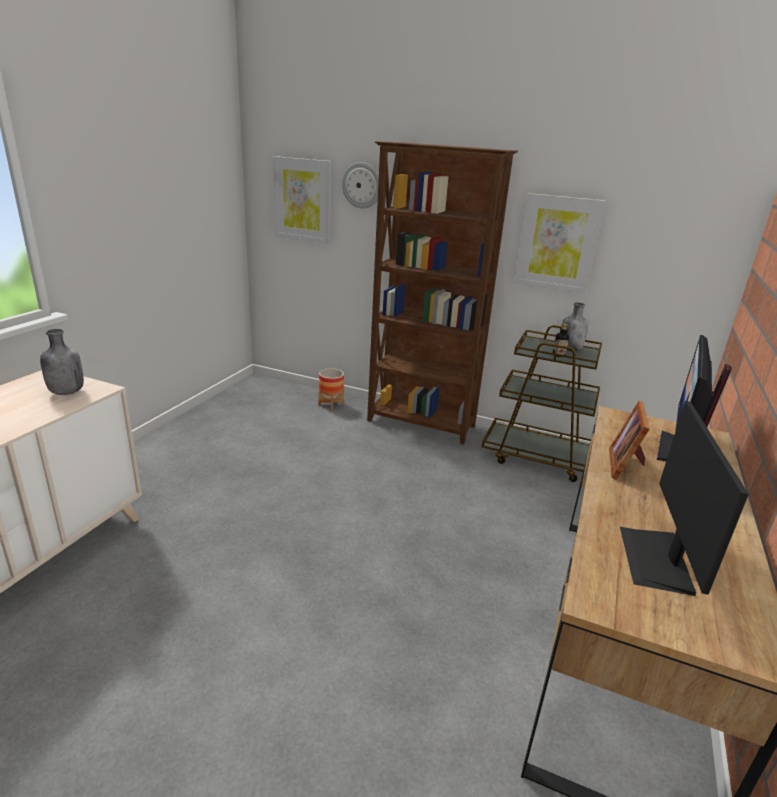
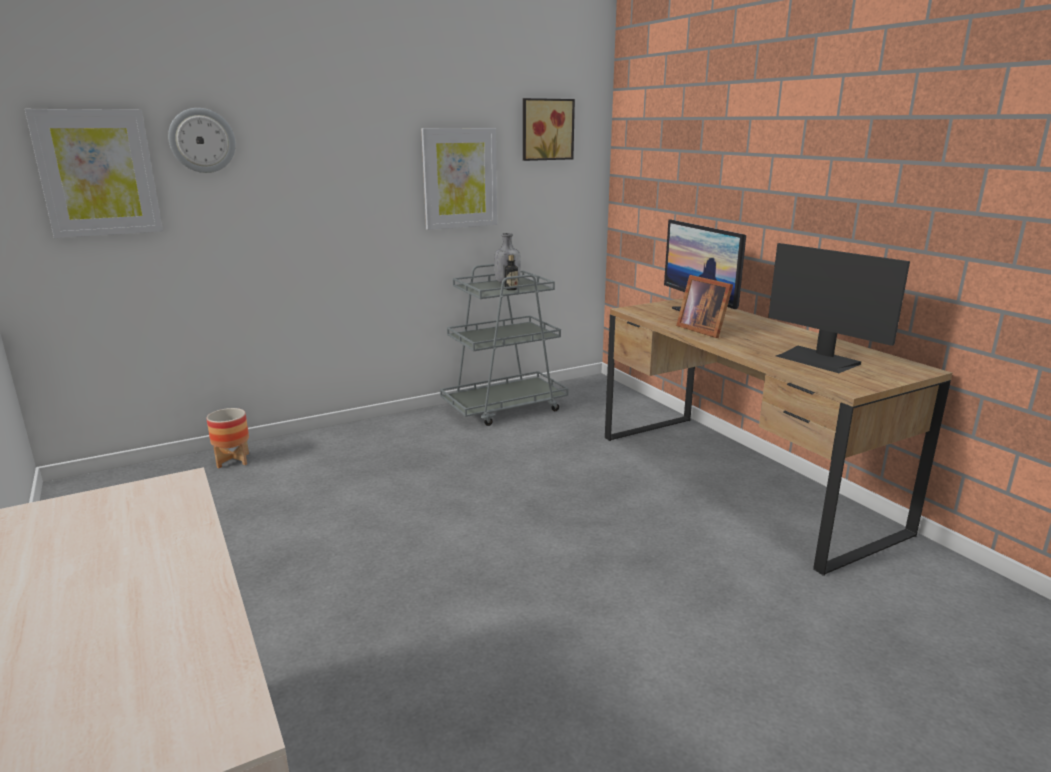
camera: 50 degrees left, 5 degrees down
grey bottle [40,329,84,395] -> none
brown bookcase [367,141,518,445] -> none
brown cart [482,325,602,482] -> grey cart [440,264,569,426]
none -> picture [523,98,575,161]

